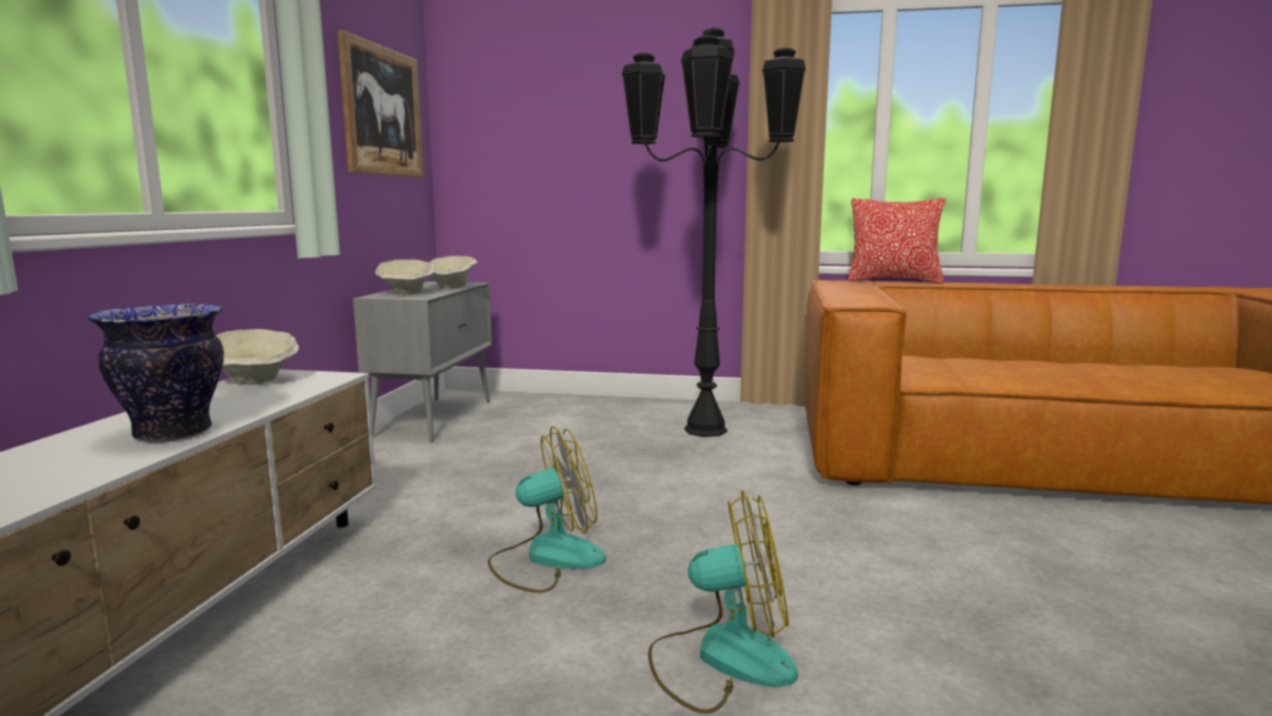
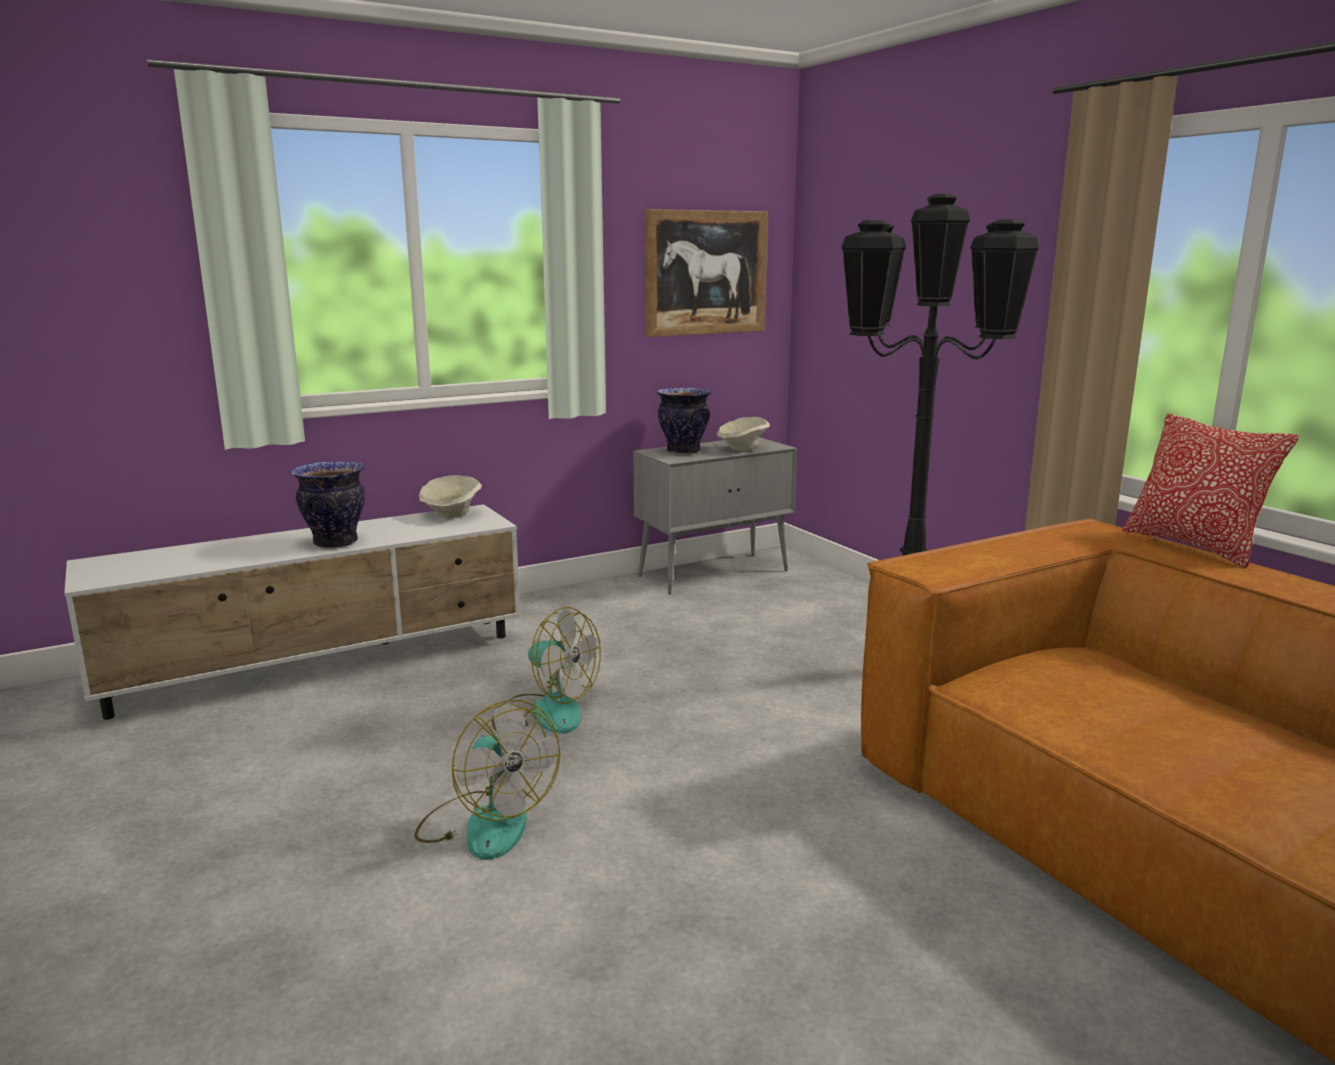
camera: 50 degrees right, 5 degrees up
beige bowl [375,259,435,294] -> vase [656,388,711,455]

